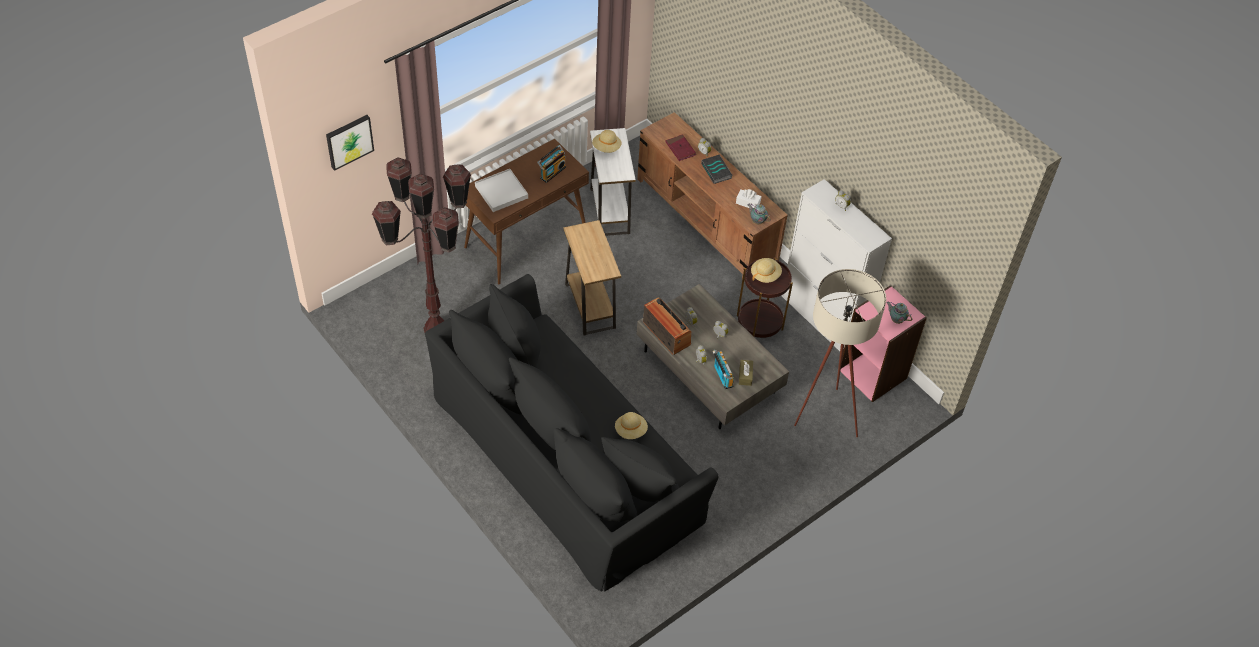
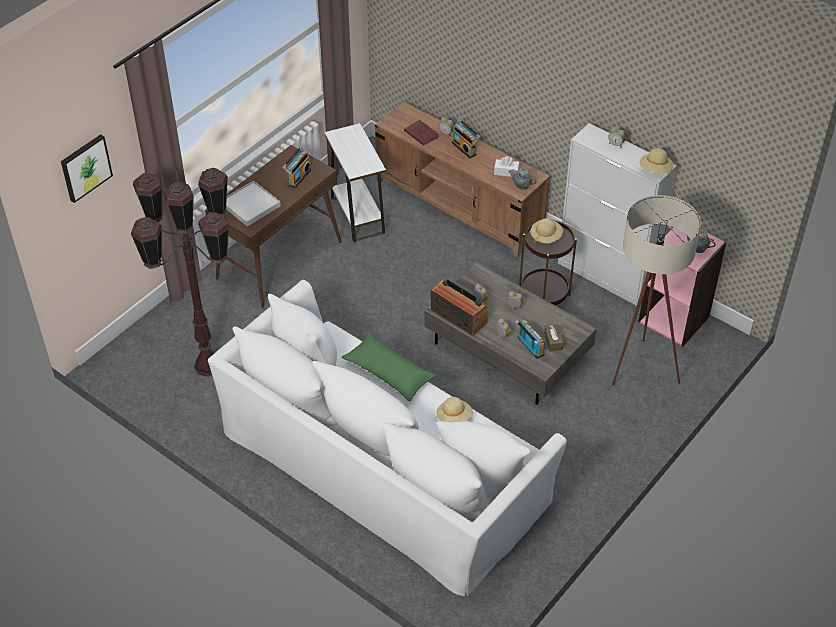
camera: 10 degrees left, 5 degrees down
black sofa [425,274,719,592] -> white sofa [208,280,567,596]
brown side table [563,220,621,335] -> none
beige hat [592,130,622,153] -> beige hat moved to [639,148,673,174]
book [701,154,732,184] -> radio [452,119,480,158]
none -> green pillow [341,334,436,401]

